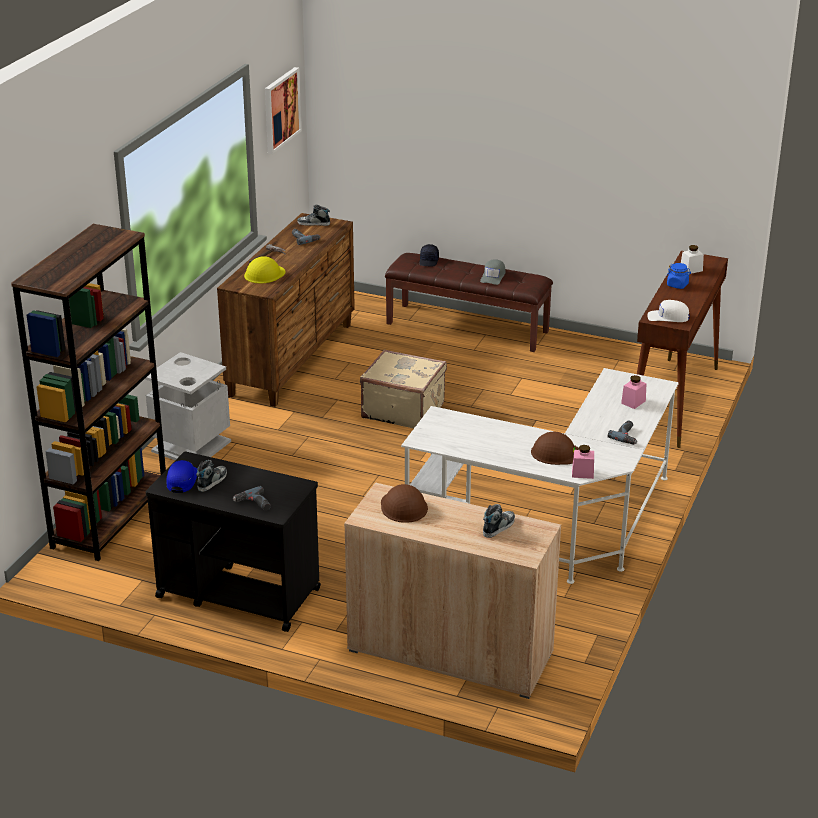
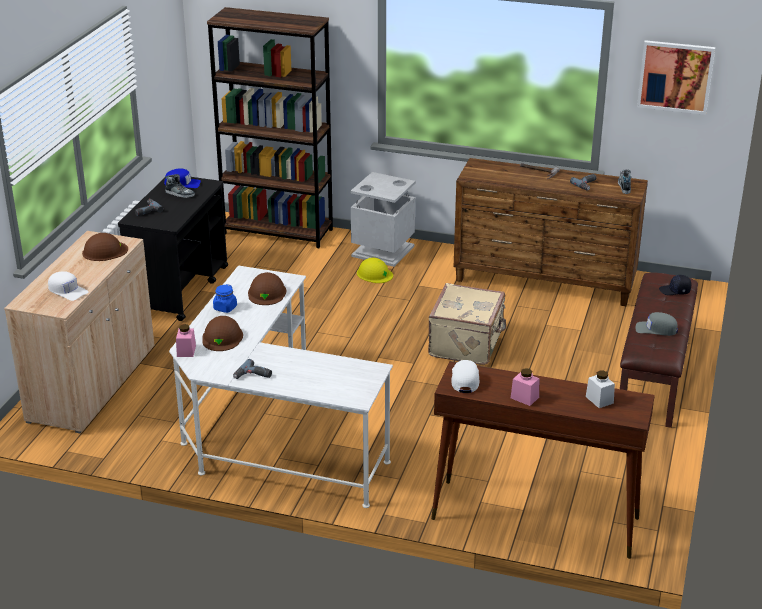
camera: 85 degrees right, 0 degrees up
yellow hard hat [244,256,285,283] -> yellow hard hat moved to [357,258,393,283]
shoe [483,504,515,538] -> white cap [48,271,88,301]
pink jar [621,375,646,409] -> pink jar moved to [511,368,539,406]
blue jar [667,263,691,289] -> blue jar moved to [213,284,237,313]
none -> brown hard hat [248,272,286,305]

